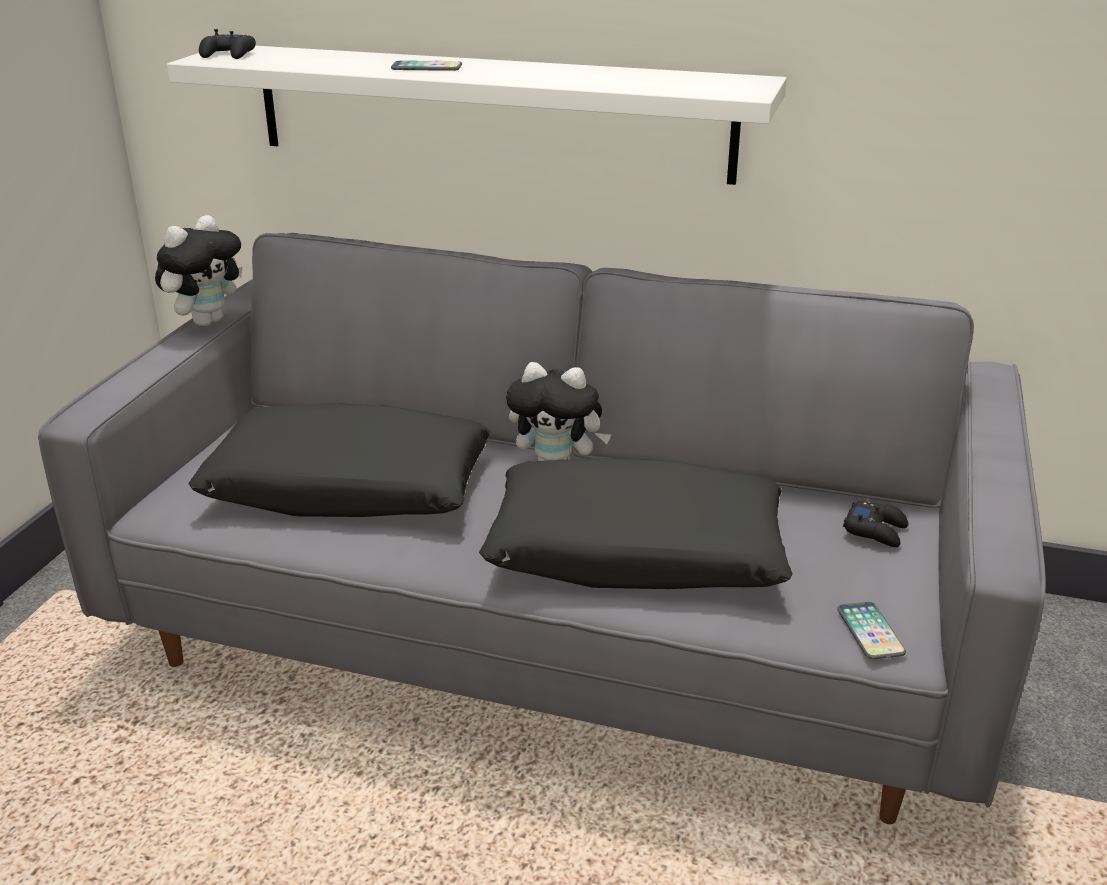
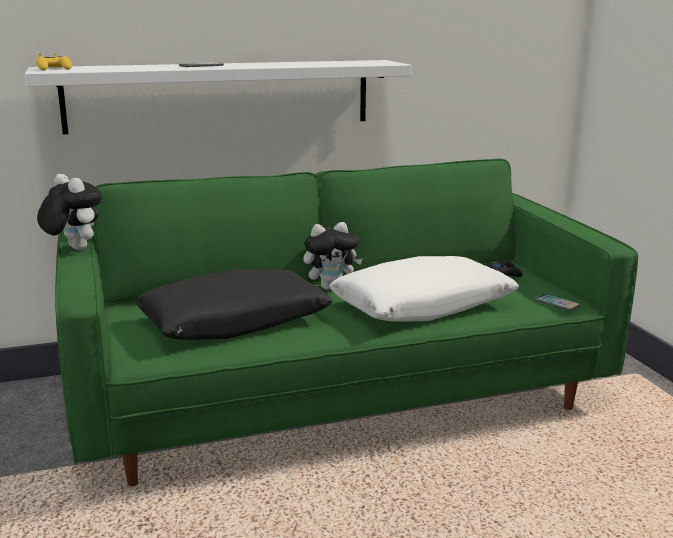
camera: 35 degrees left, 10 degrees down
grey sofa [38,233,1046,824] -> green sofa [55,159,638,487]
plush toy [155,215,243,327] -> plush toy turned 45 degrees counterclockwise [37,174,102,250]
black game controller [199,29,256,59] -> yellow game controller [36,53,72,71]
black pillow [479,458,793,589] -> white pillow [329,256,519,322]

